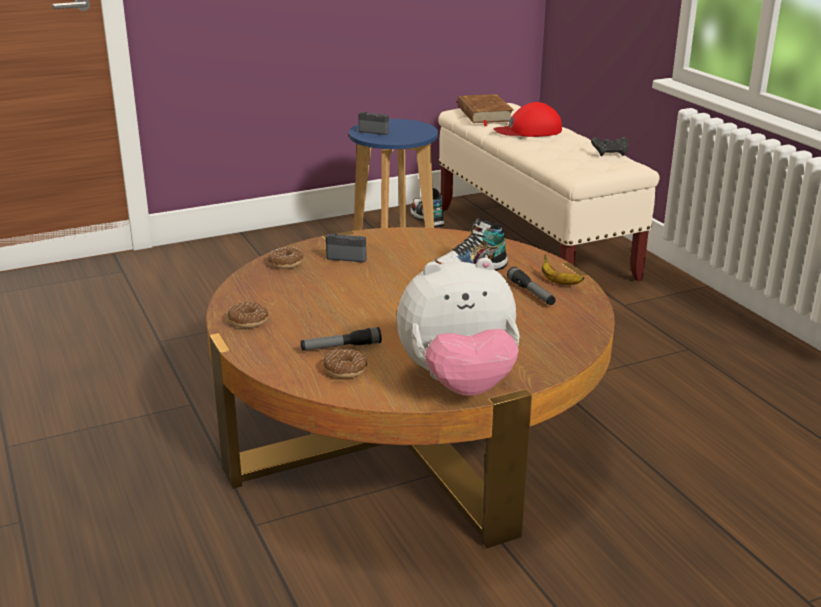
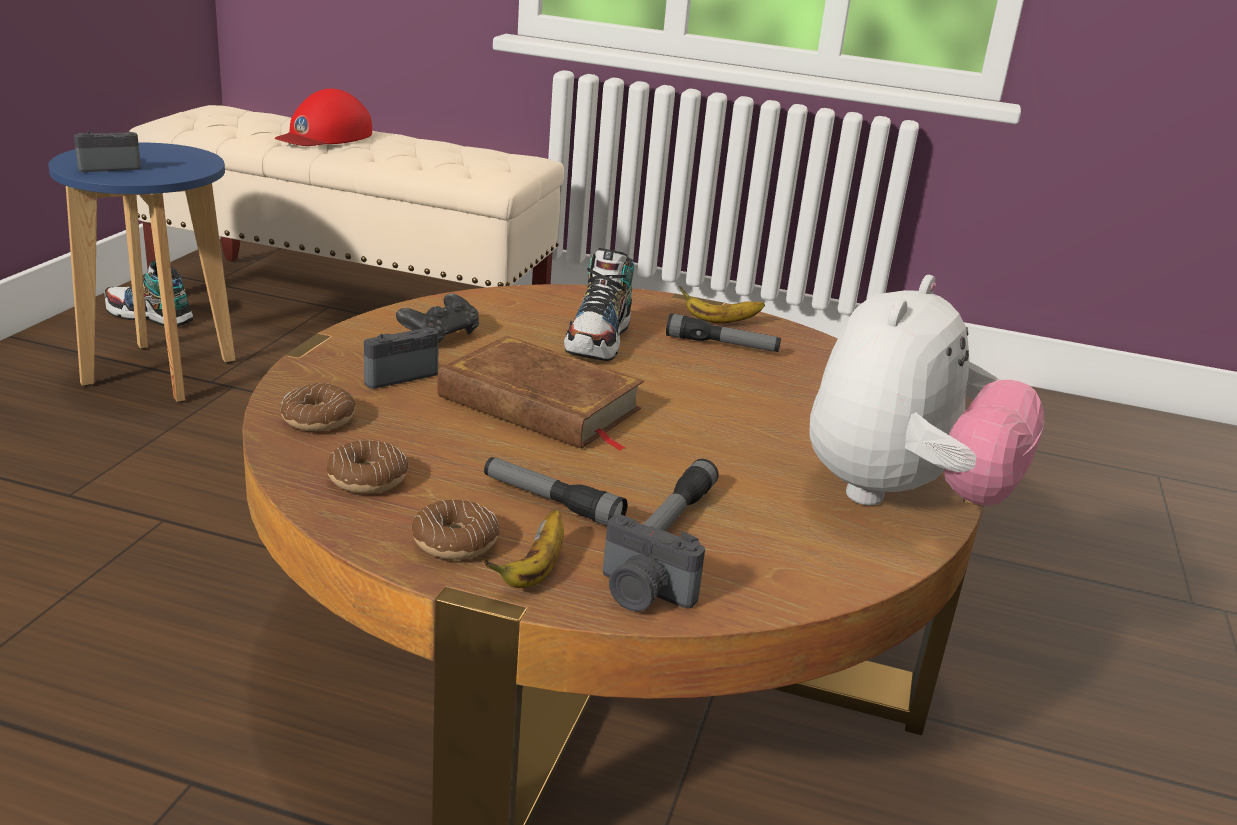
camera: 50 degrees left, 0 degrees up
donut [323,349,367,378] -> donut moved to [326,441,408,493]
brown book [457,94,514,126] -> brown book moved to [437,336,644,451]
black game controller [591,137,629,156] -> black game controller moved to [396,293,479,344]
none -> flashlight [484,457,628,526]
none -> banana [484,509,564,588]
none -> camera [603,515,705,612]

